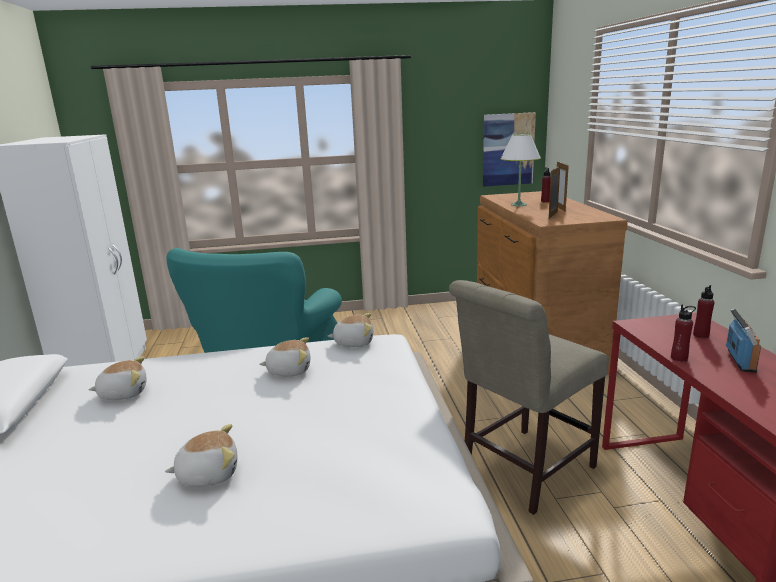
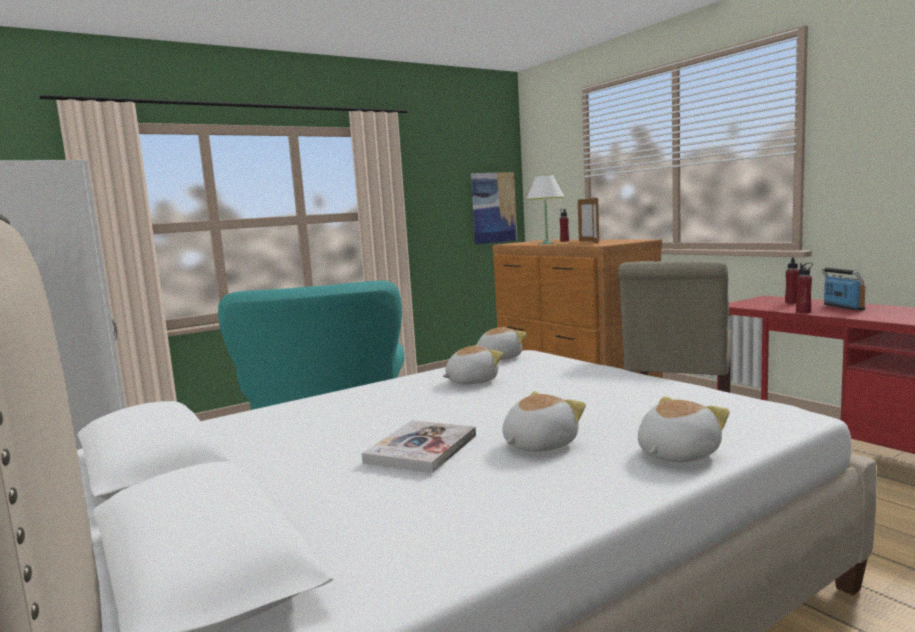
camera: 25 degrees left, 10 degrees down
plush toy [89,357,147,400] -> plush toy moved to [638,396,730,462]
none -> book [362,420,476,473]

